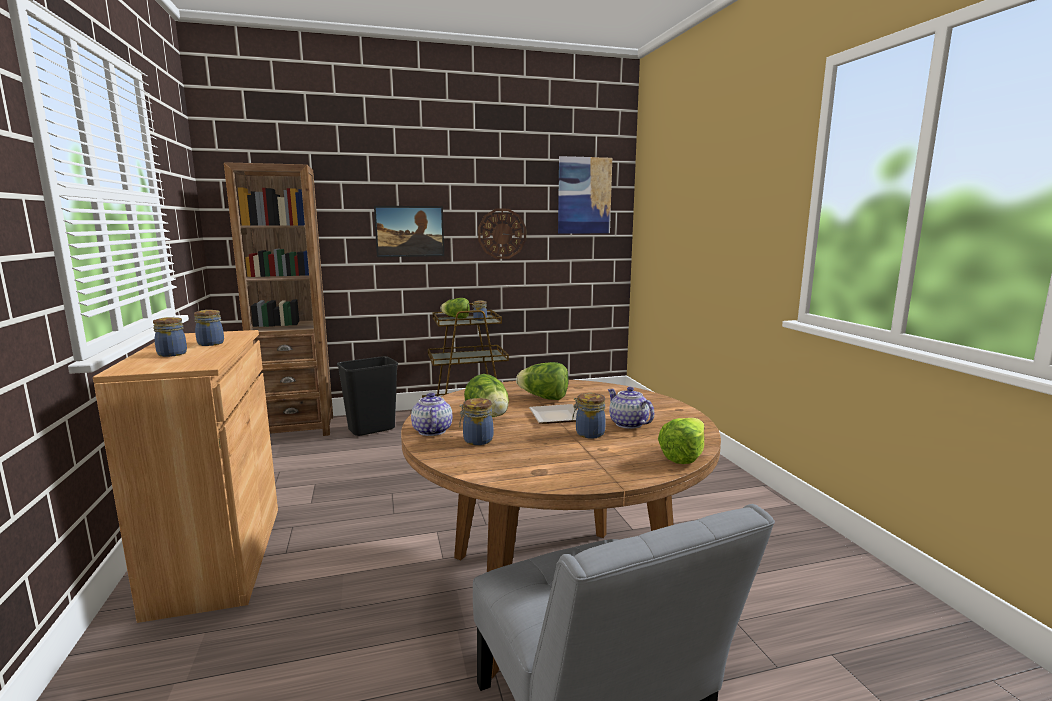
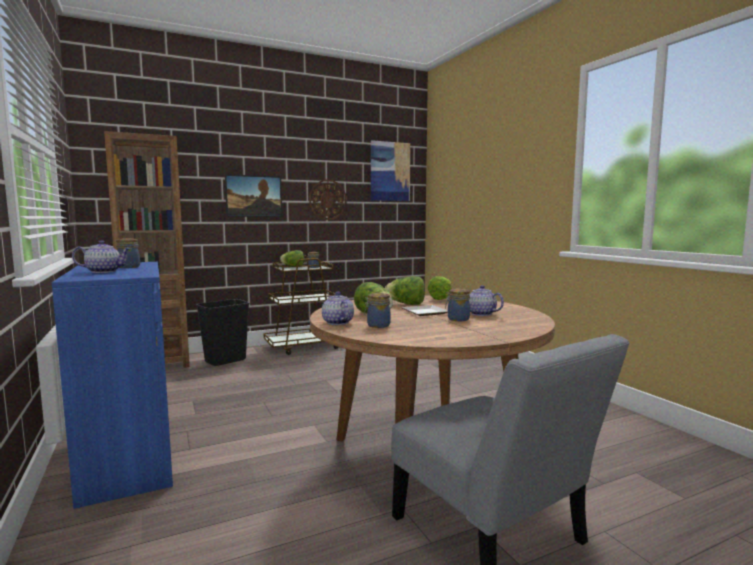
camera: 10 degrees left, 5 degrees down
brown cabinet [93,330,278,623] -> blue cabinet [52,262,173,509]
jar [153,317,187,357] -> teapot [72,240,131,273]
lettuce [658,418,705,464] -> lettuce moved to [427,276,452,300]

